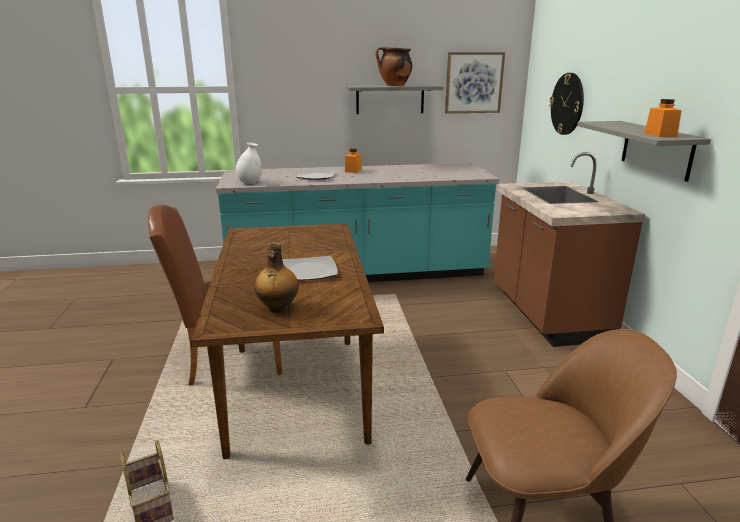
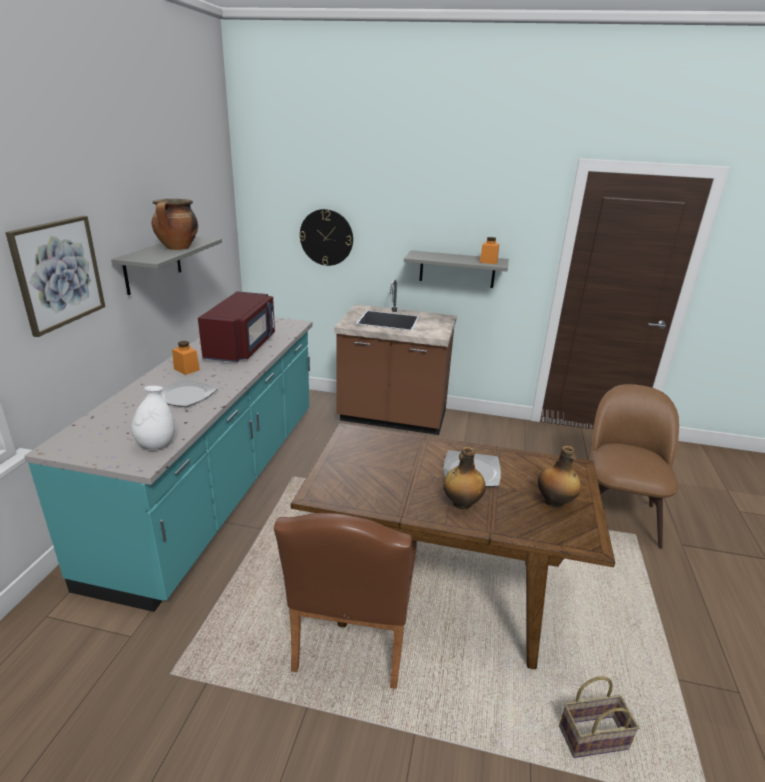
camera: 70 degrees left, 5 degrees up
picture [445,52,505,114] -> picture moved to [5,216,105,337]
none -> red microwave [198,291,275,362]
none -> bottle [443,447,486,509]

